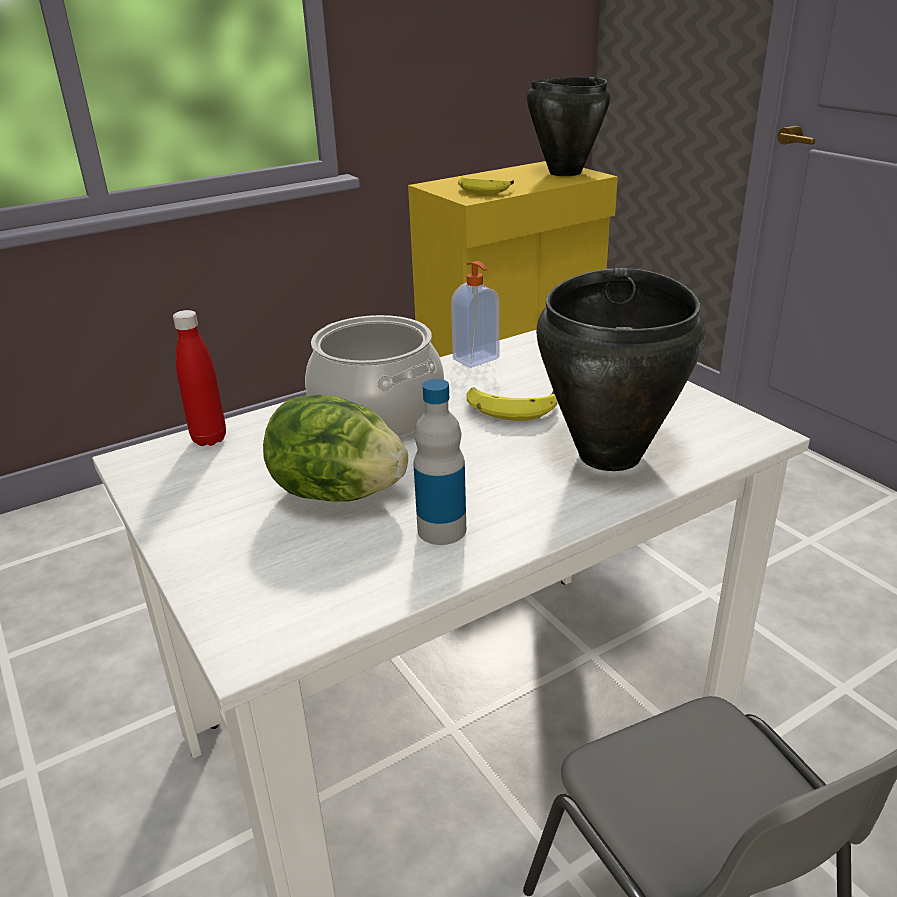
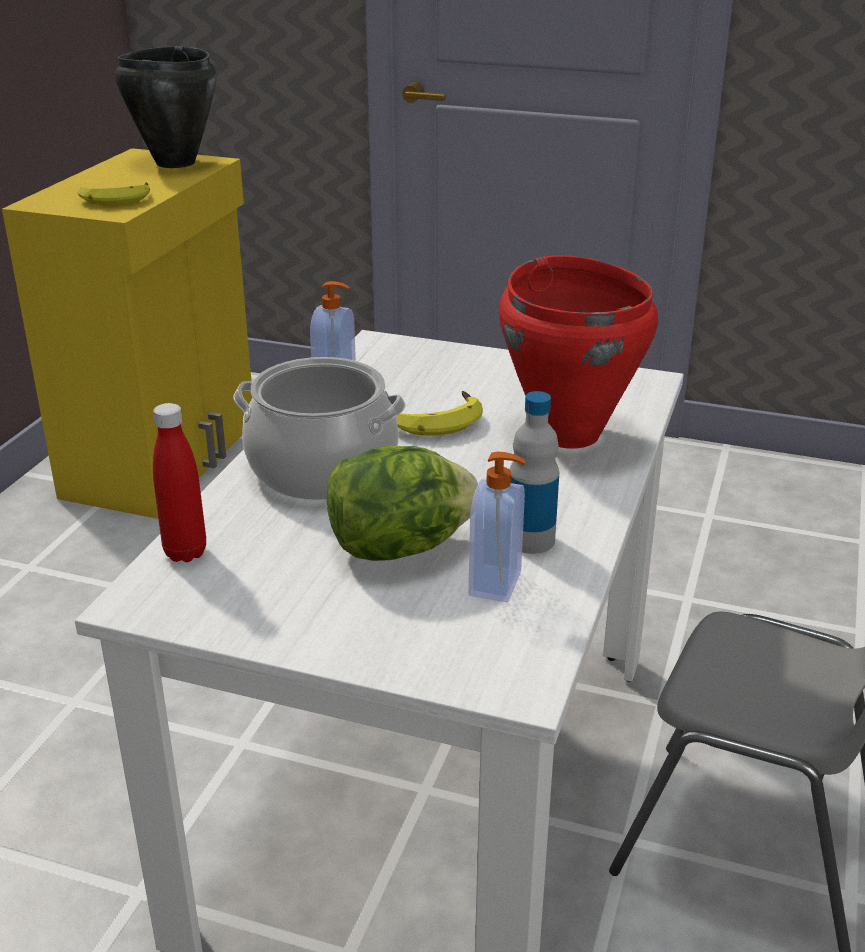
camera: 40 degrees left, 0 degrees up
black cooking pot [536,268,705,471] -> red cooking pot [499,255,658,449]
none -> soap dispenser [469,452,526,602]

